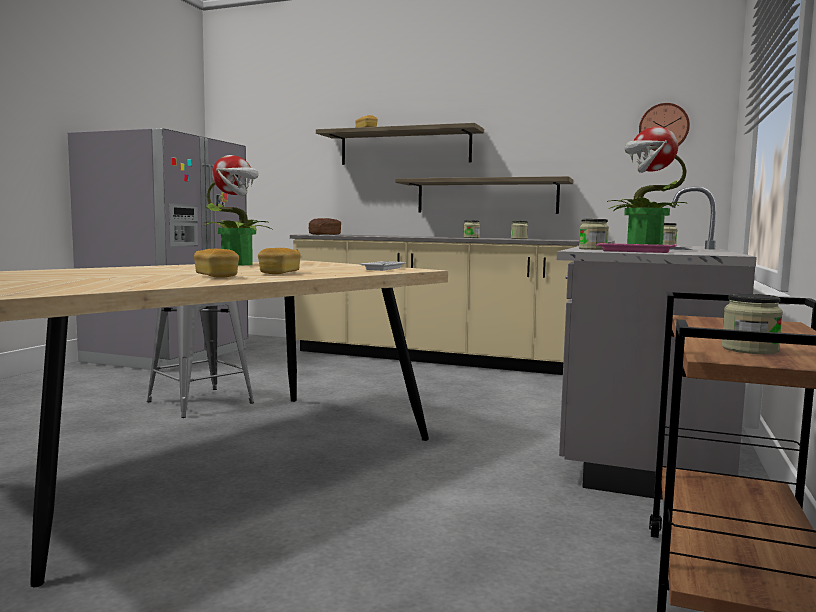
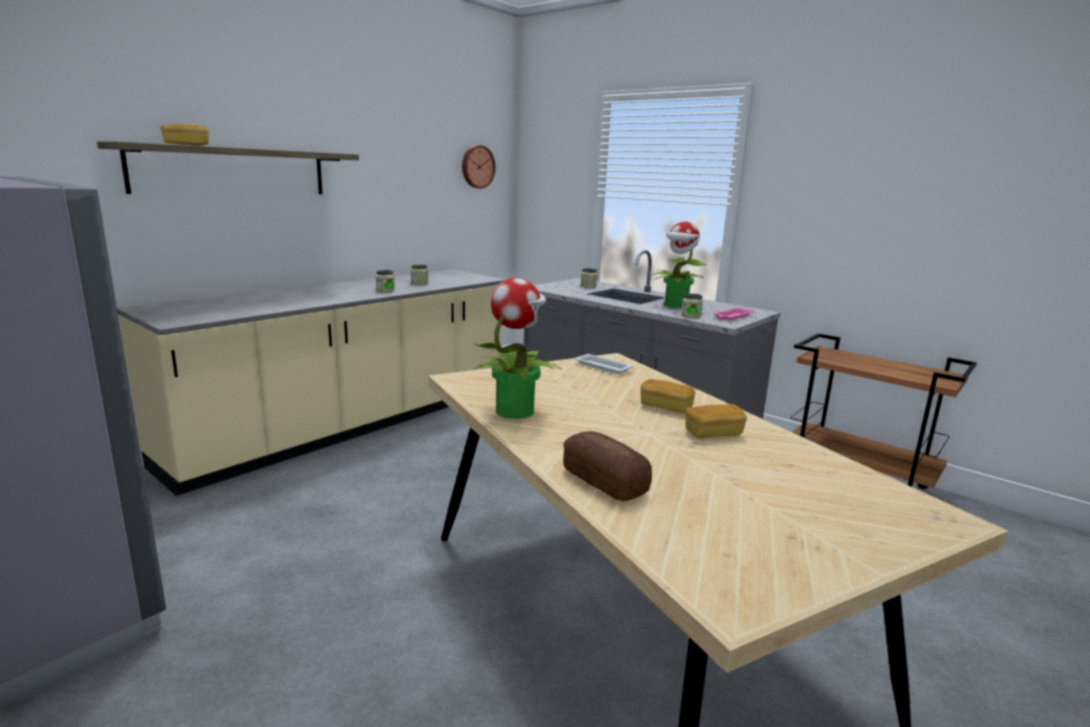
camera: 70 degrees left, 10 degrees up
grey stool [147,301,254,418] -> none
bread [309,218,341,235] -> bread moved to [563,431,652,501]
shelf [395,176,573,214] -> none
jar [722,293,783,354] -> none

